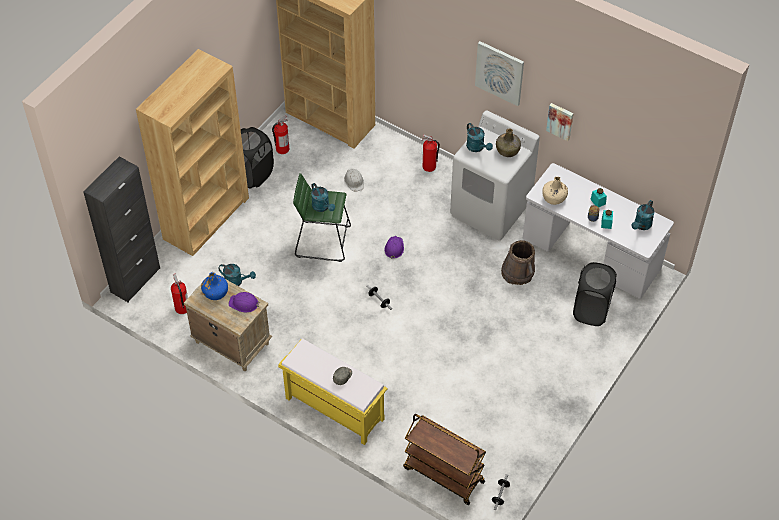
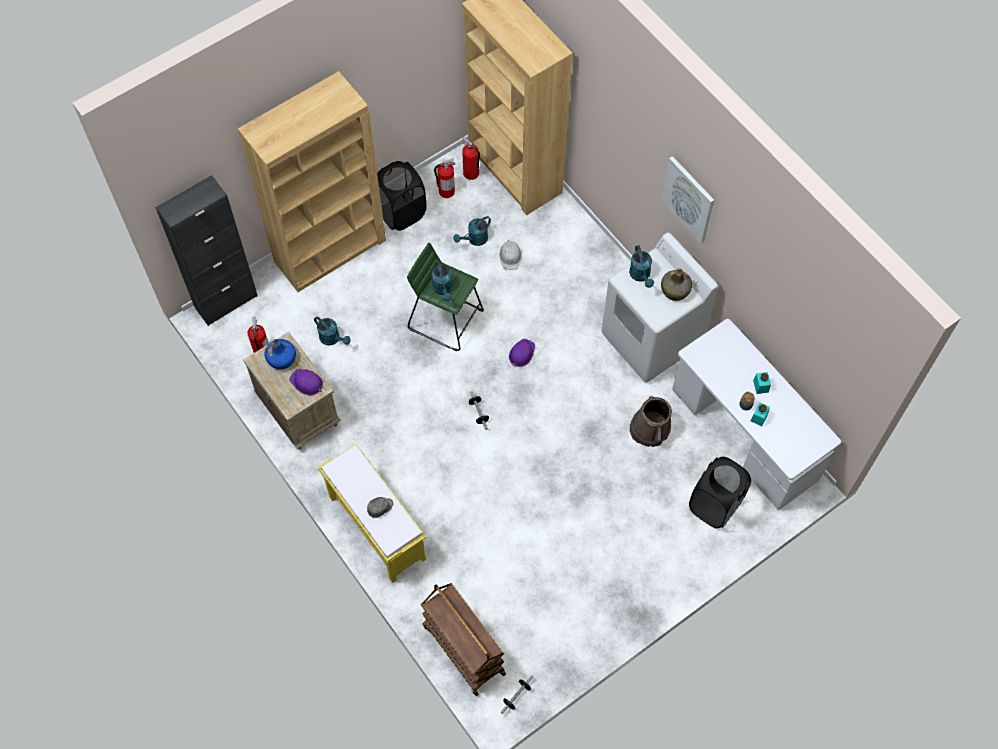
camera: 20 degrees right, 10 degrees up
fire extinguisher [422,134,440,172] -> fire extinguisher moved to [462,138,480,180]
beige bottle [542,177,568,205] -> none
picture [546,103,574,141] -> none
turquoise watering can [631,200,655,230] -> turquoise watering can moved to [454,216,491,246]

